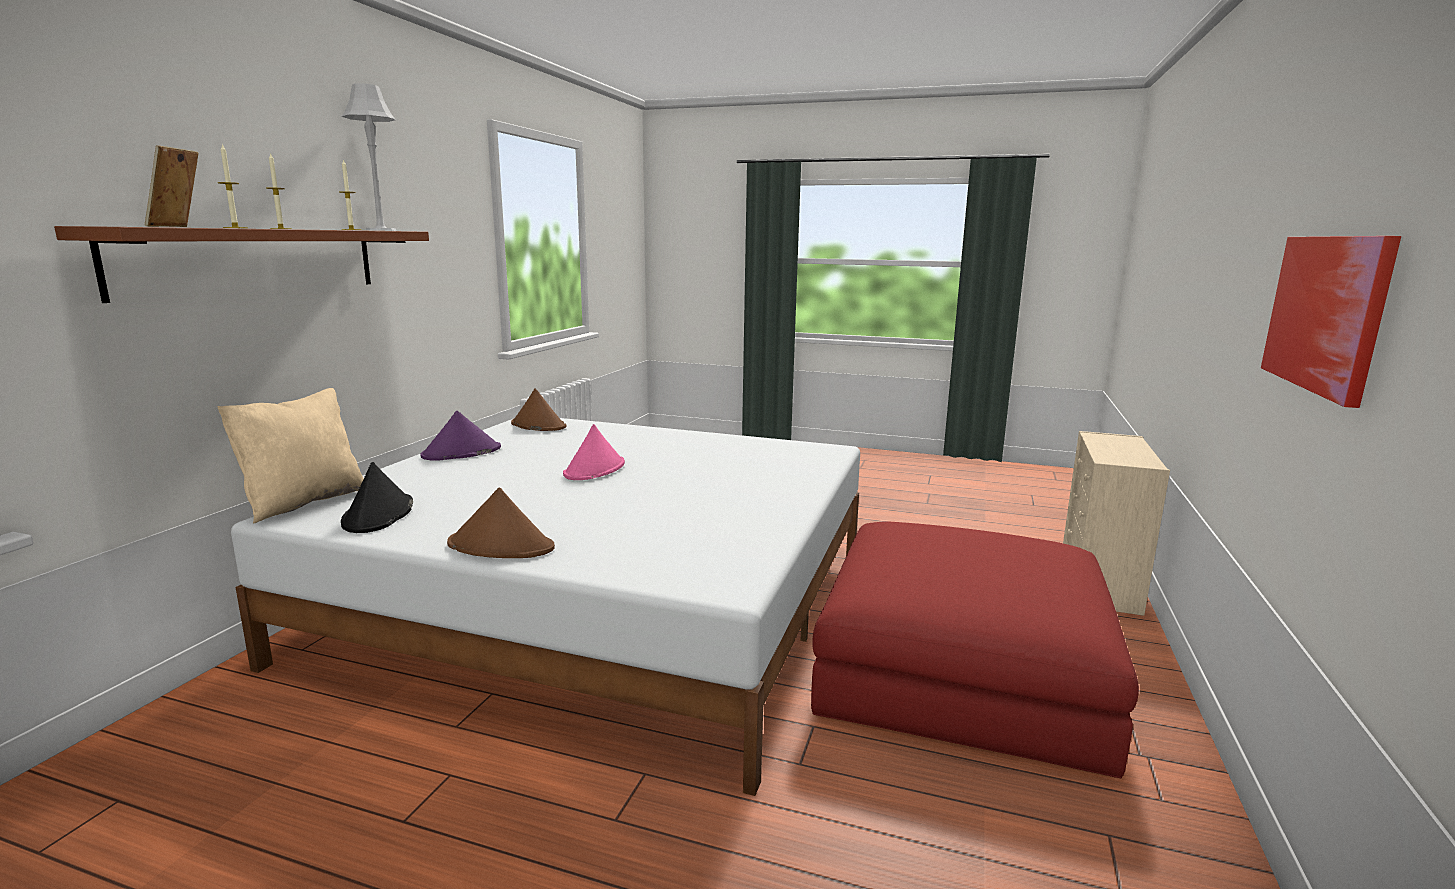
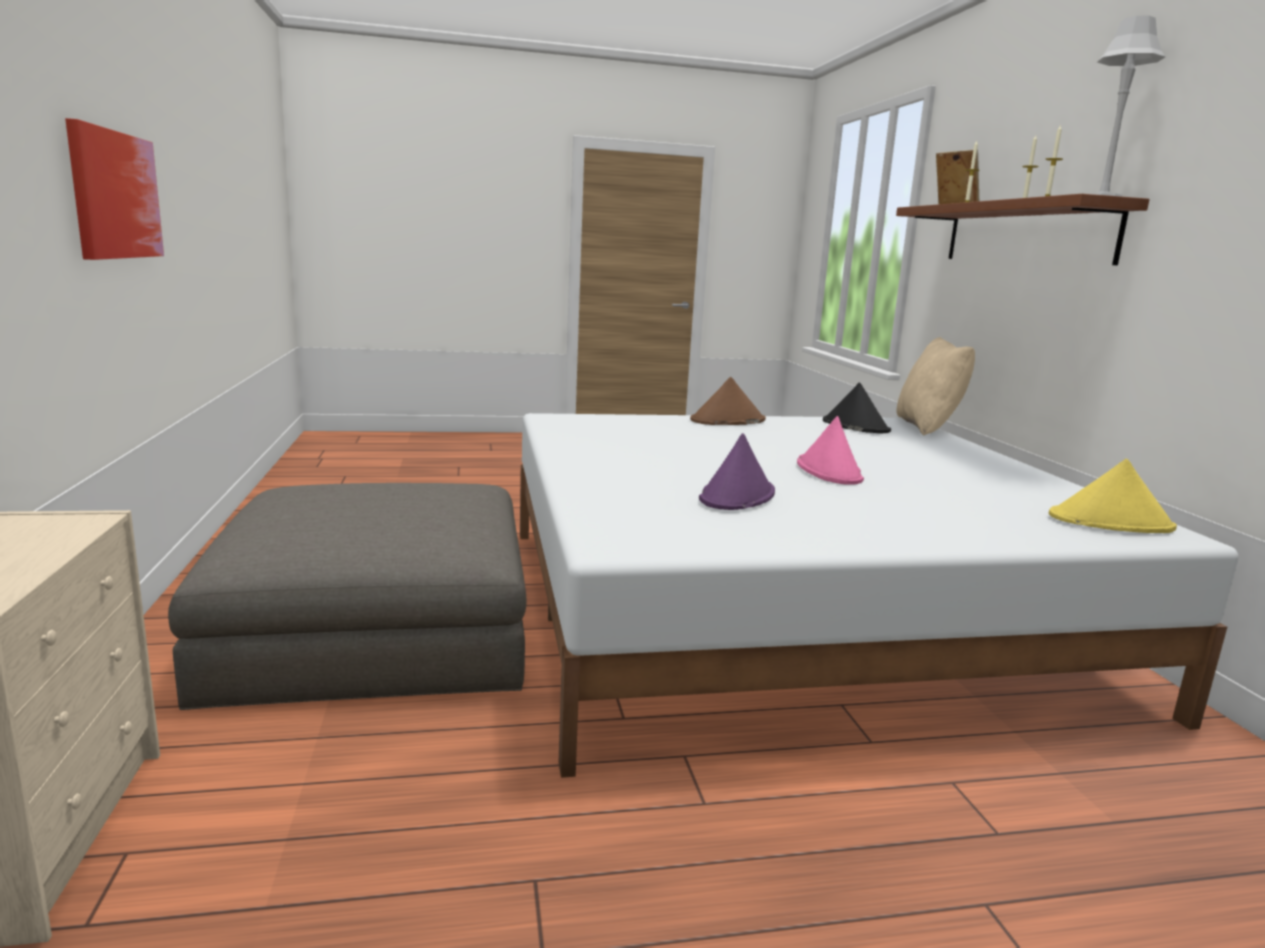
camera: 150 degrees right, 0 degrees up
purple hat [420,411,501,461] -> purple hat moved to [699,433,775,510]
brown hat [511,388,567,431] -> yellow hat [1049,459,1177,533]
red ottoman [811,522,1139,778] -> grey ottoman [168,483,526,710]

